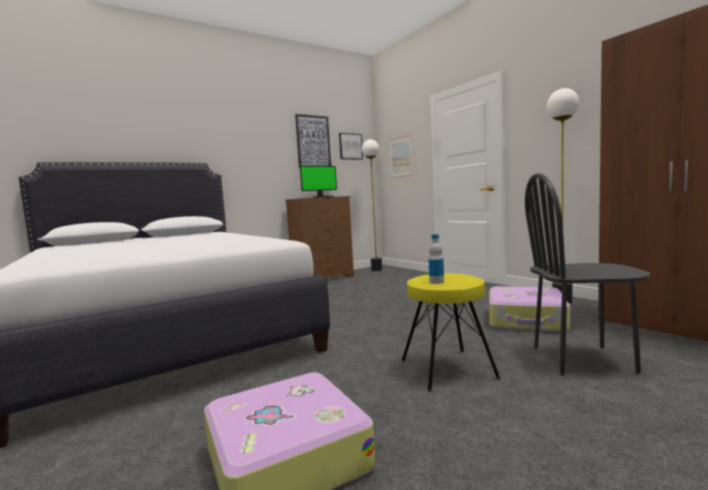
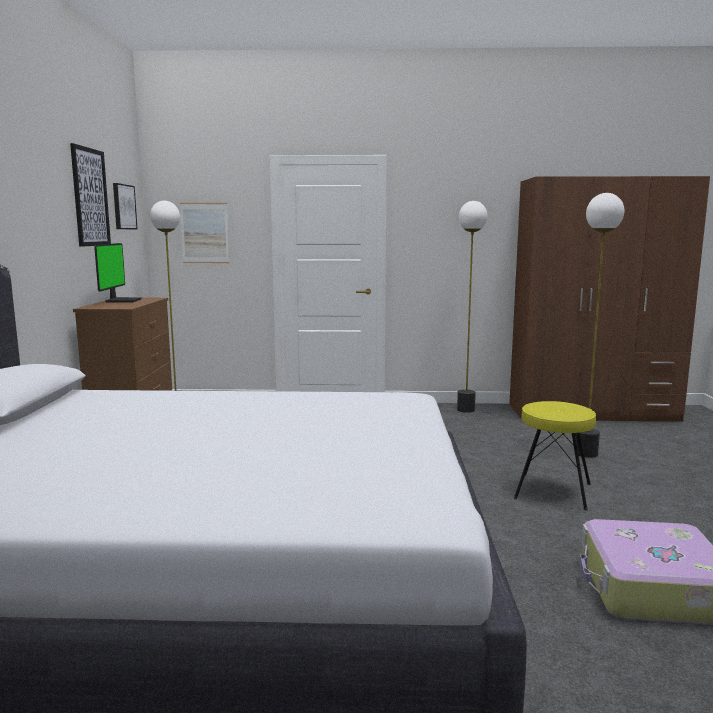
camera: 55 degrees left, 5 degrees up
bottle [429,234,444,284] -> none
suitcase [489,286,570,332] -> none
black chair [525,173,650,376] -> floor lamp [576,193,624,458]

